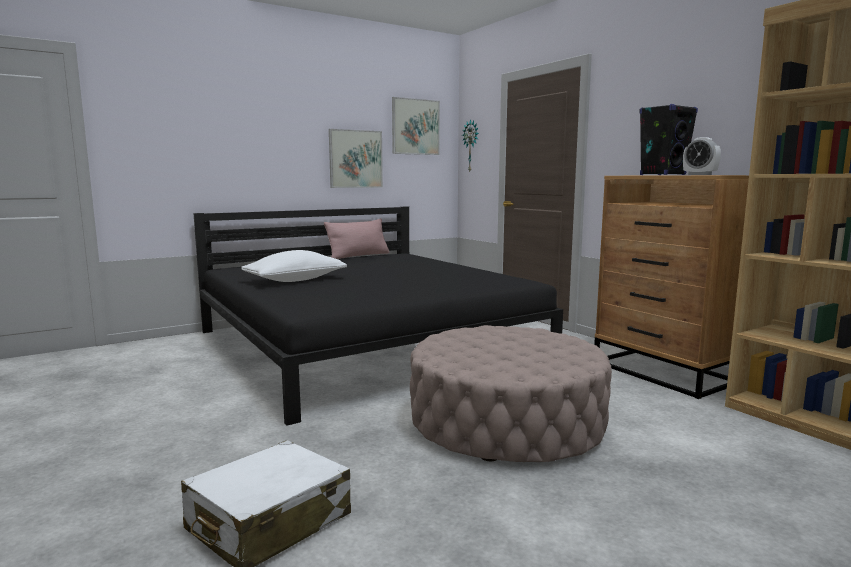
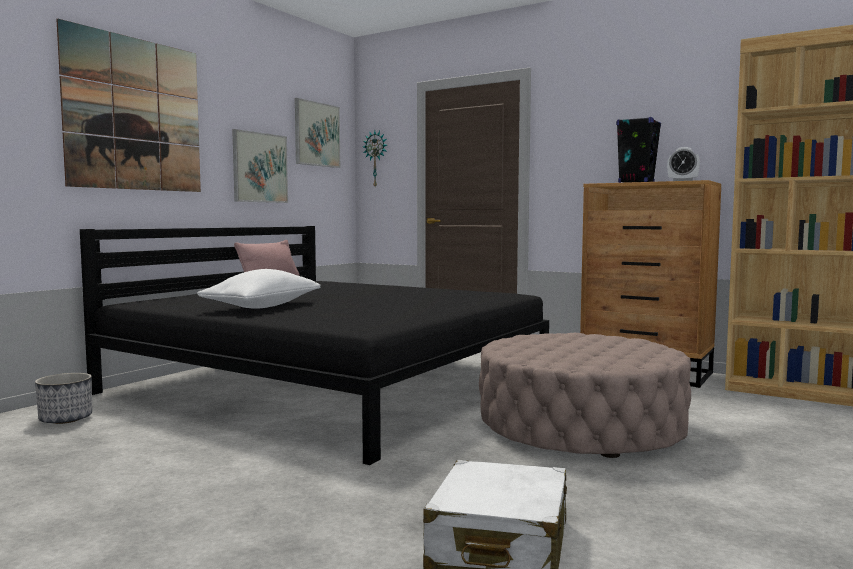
camera: 25 degrees left, 5 degrees down
none -> planter [35,373,92,424]
none -> picture [56,19,201,192]

